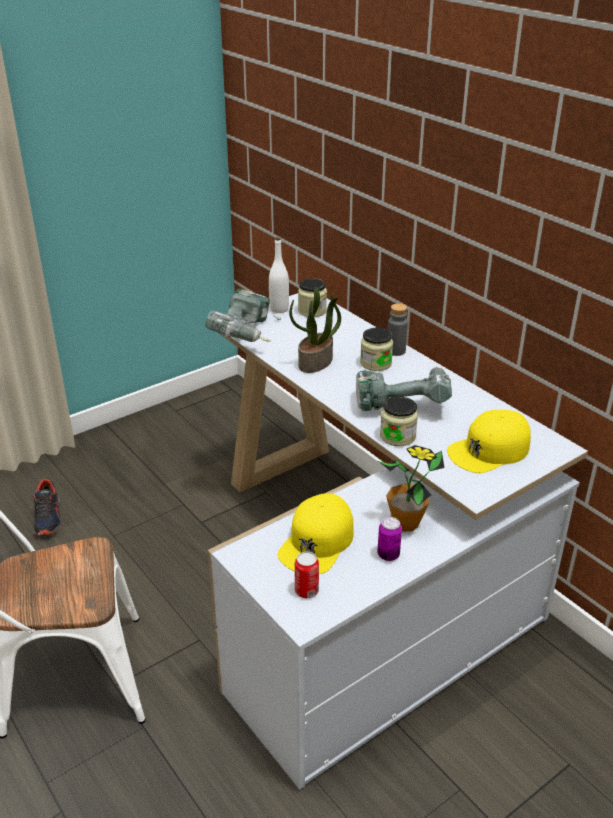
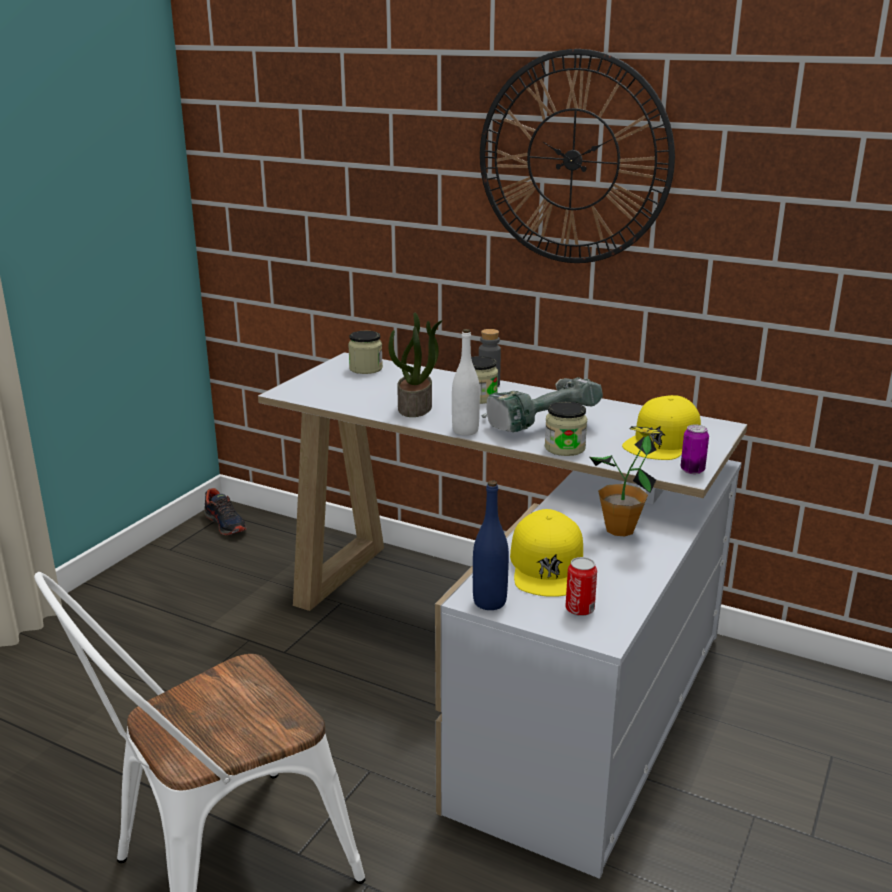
camera: 25 degrees left, 10 degrees down
shoe [33,478,62,536] -> shoe moved to [204,488,247,535]
power drill [205,289,281,342] -> none
white bottle [269,237,289,313] -> white bottle moved to [452,329,480,436]
can [377,517,402,561] -> can moved to [681,424,709,474]
none -> blue bottle [473,480,509,610]
none -> wall clock [480,49,675,263]

